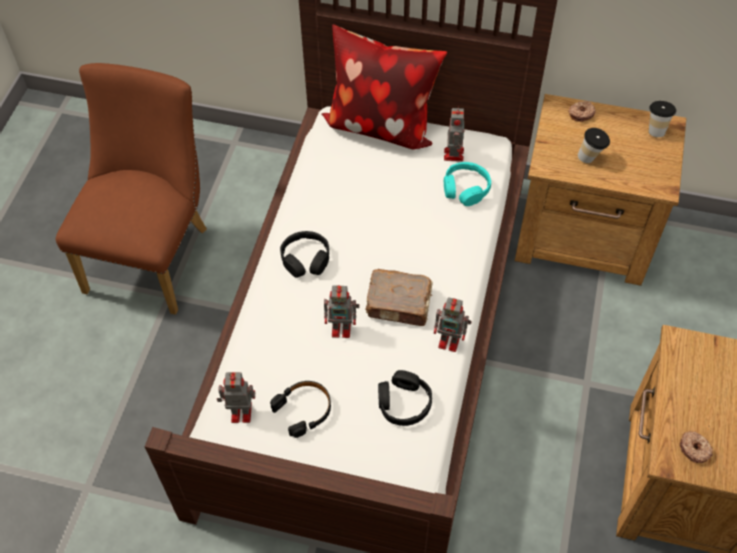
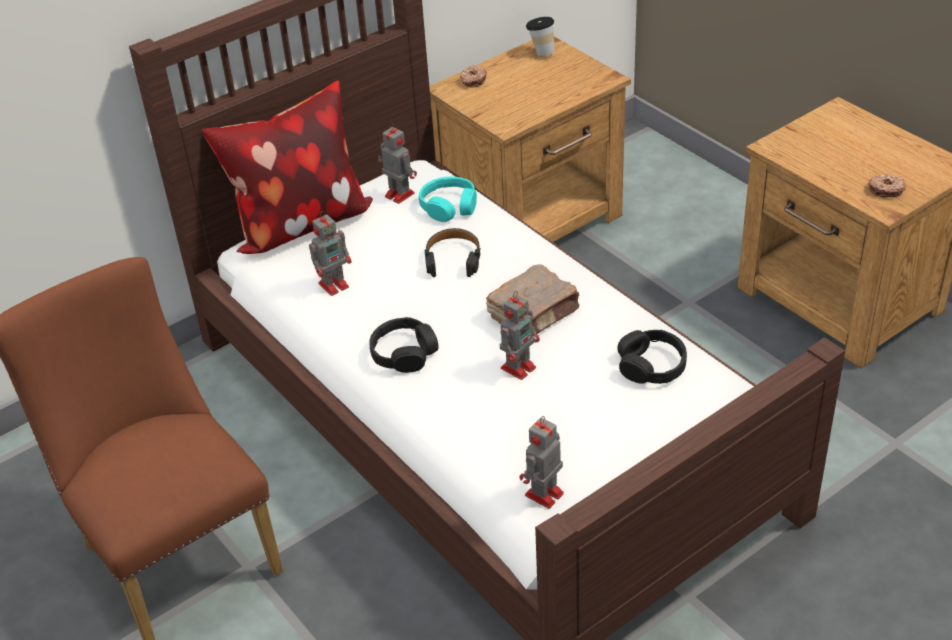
camera: 50 degrees left, 15 degrees down
black headphones [270,381,331,438] -> black headphones moved to [425,228,481,277]
toy robot [434,297,472,352] -> toy robot moved to [309,211,352,296]
cup [578,128,610,163] -> none

